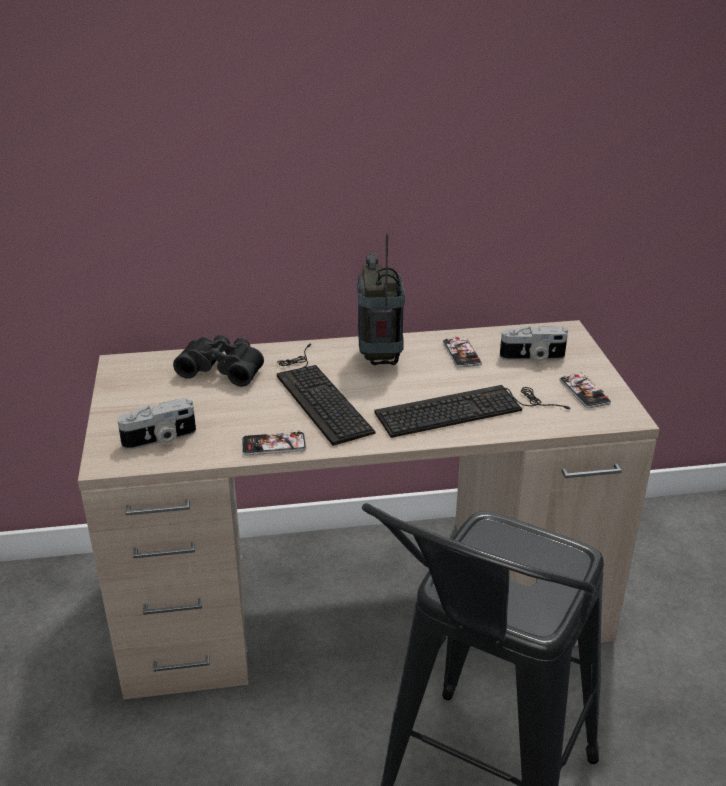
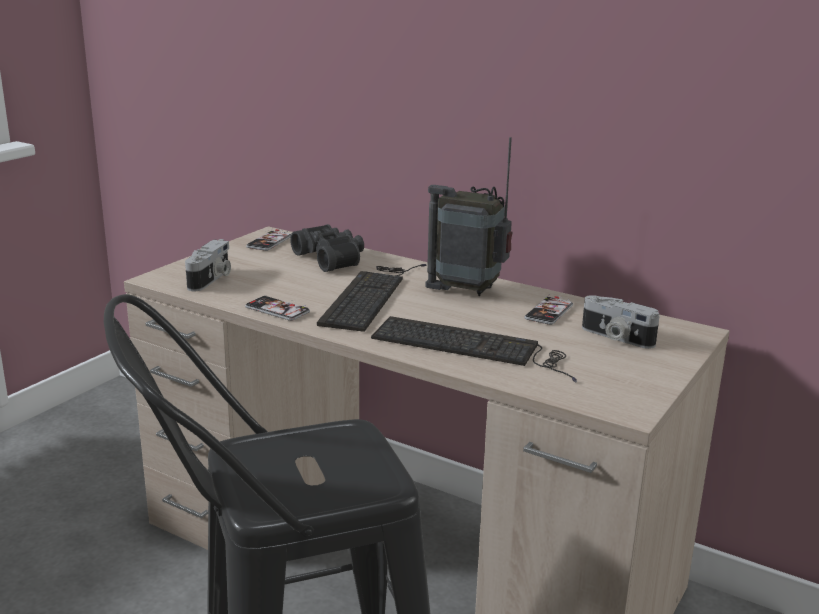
camera: 40 degrees right, 10 degrees down
camera [117,398,196,450] -> camera turned 90 degrees counterclockwise [185,239,231,291]
radio [357,234,405,365] -> radio turned 105 degrees counterclockwise [425,137,512,296]
phone [559,372,611,408] -> phone moved to [246,229,291,251]

